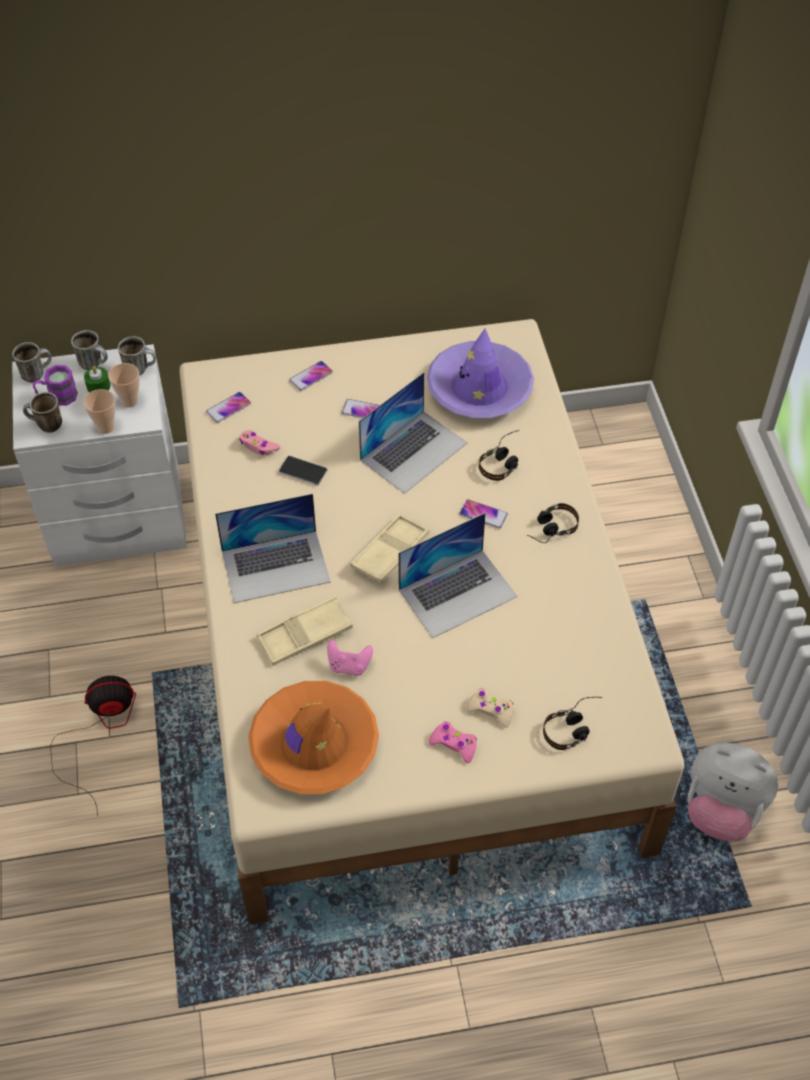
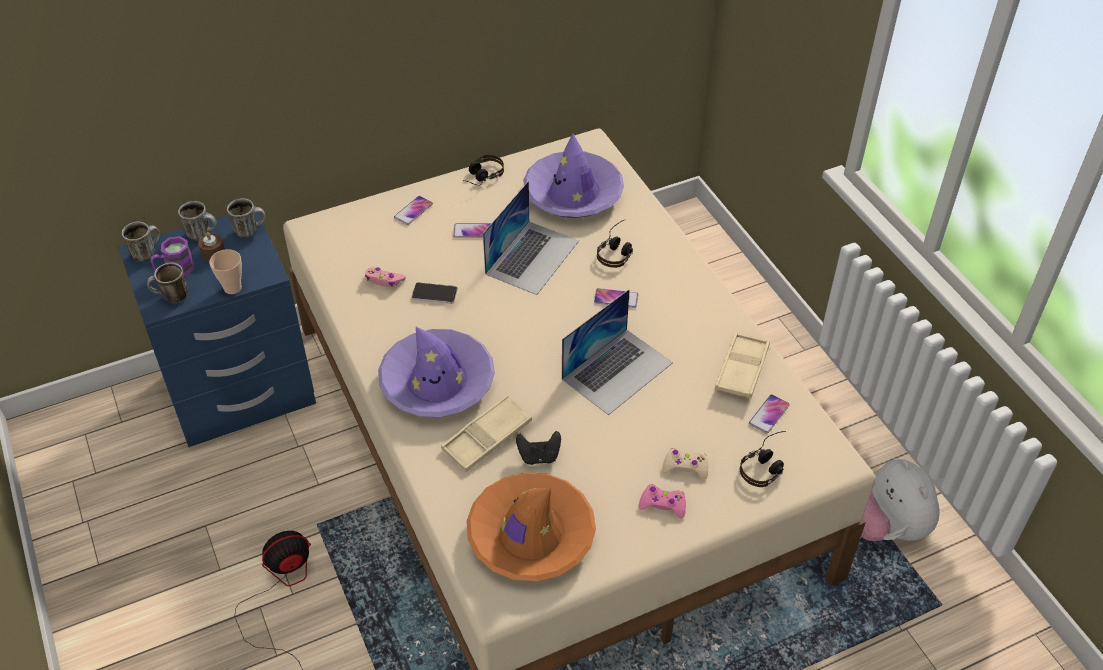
camera: 15 degrees left, 5 degrees down
white nightstand [12,344,187,567] -> blue nightstand [118,212,316,447]
green candle [84,366,111,393] -> brown candle [198,232,225,261]
cup [108,363,140,407] -> none
phone [206,392,251,423] -> phone moved to [749,394,790,434]
laptop [215,493,331,603] -> purple hat [378,327,495,417]
pink game controller [327,640,373,676] -> black game controller [516,431,561,465]
beige tray [351,514,429,583] -> beige tray moved to [715,332,770,398]
headphones [527,503,579,543] -> headphones moved to [463,155,504,186]
plush toy [688,743,778,841] -> plush toy turned 60 degrees clockwise [861,459,940,541]

